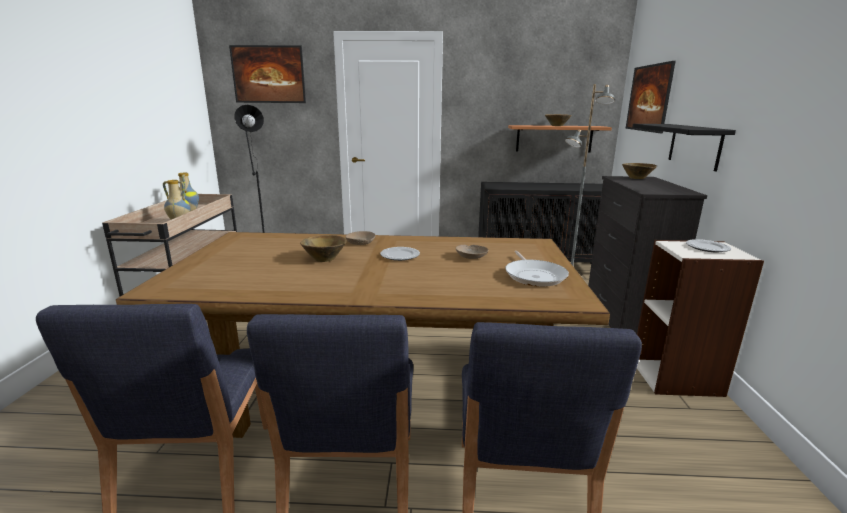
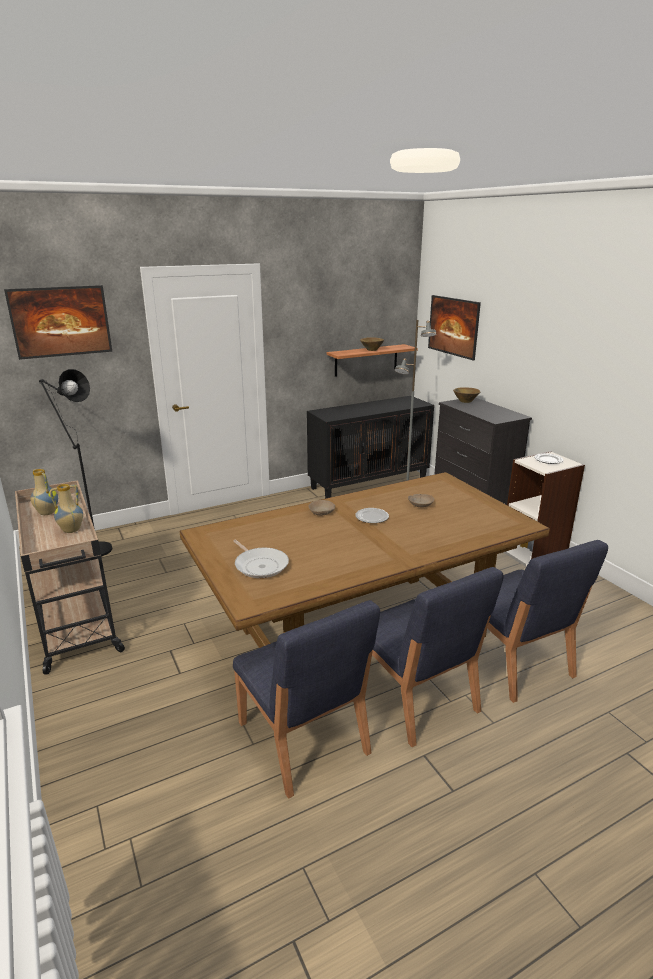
camera: 30 degrees left, 5 degrees up
brown bowl [300,235,347,262] -> none
frying pan [505,251,569,287] -> frying pan moved to [233,540,289,578]
black shelf [633,124,736,172] -> none

